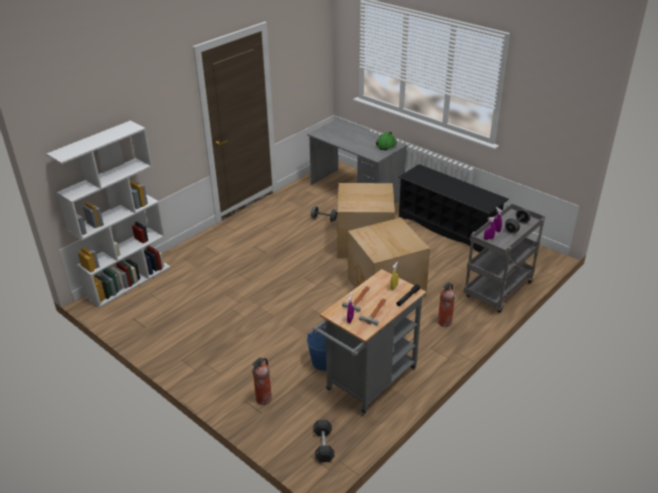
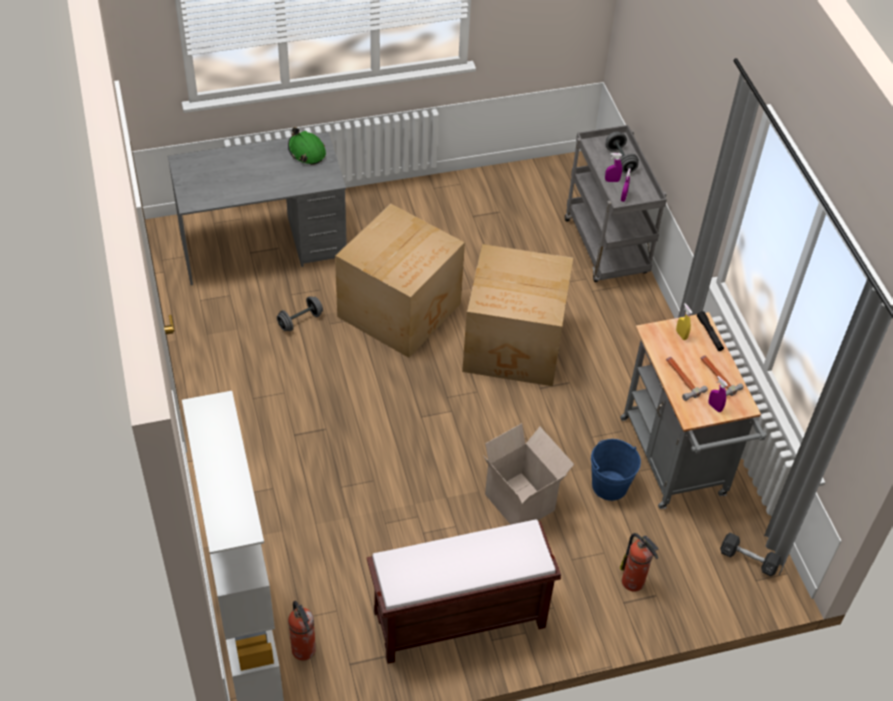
camera: 60 degrees left, 15 degrees up
black shoe rack [398,164,509,253] -> none
fire extinguisher [438,282,455,327] -> fire extinguisher moved to [288,601,316,660]
none -> brown bench [367,519,561,664]
none -> cardboard box [483,423,574,525]

